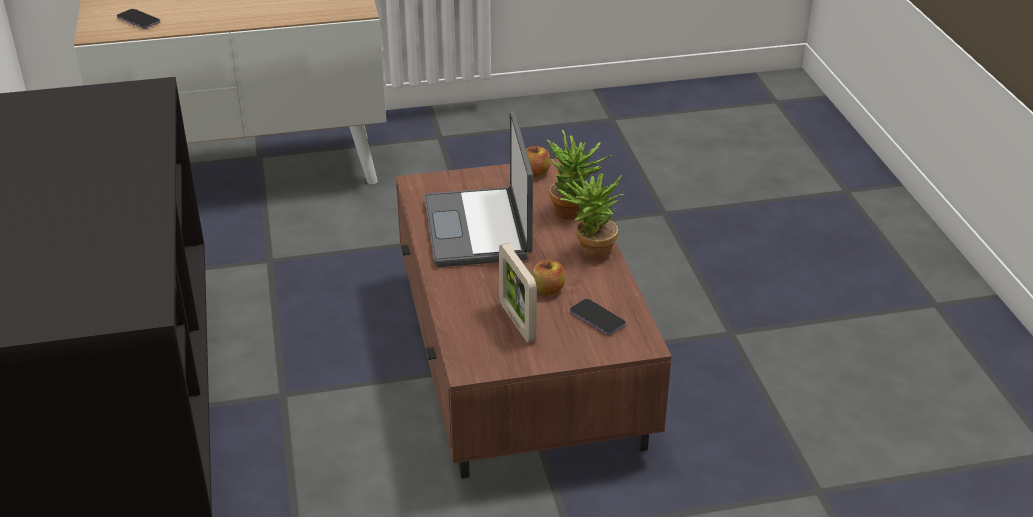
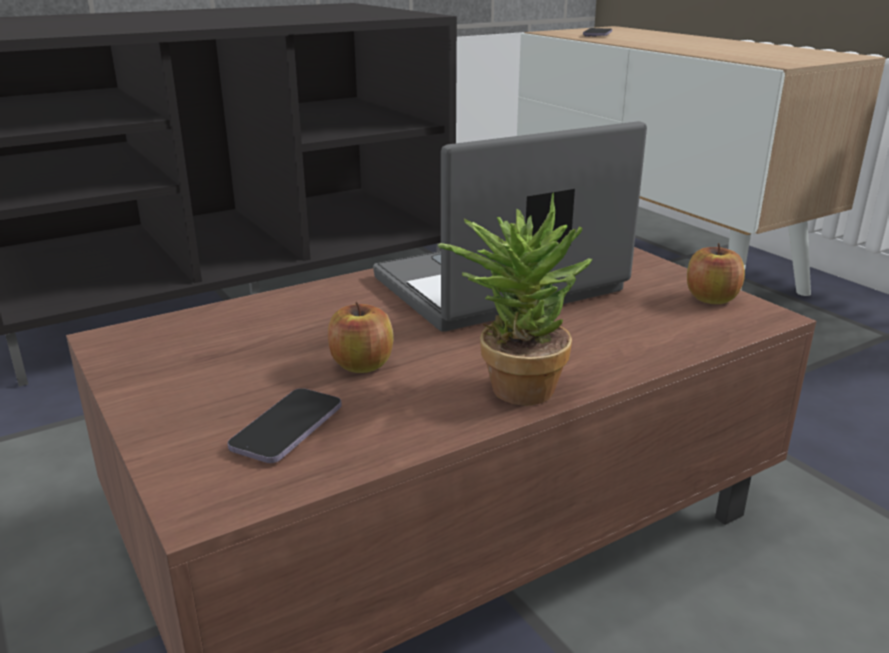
camera: 70 degrees right, 10 degrees down
picture frame [499,243,537,342] -> none
potted plant [547,130,612,219] -> none

